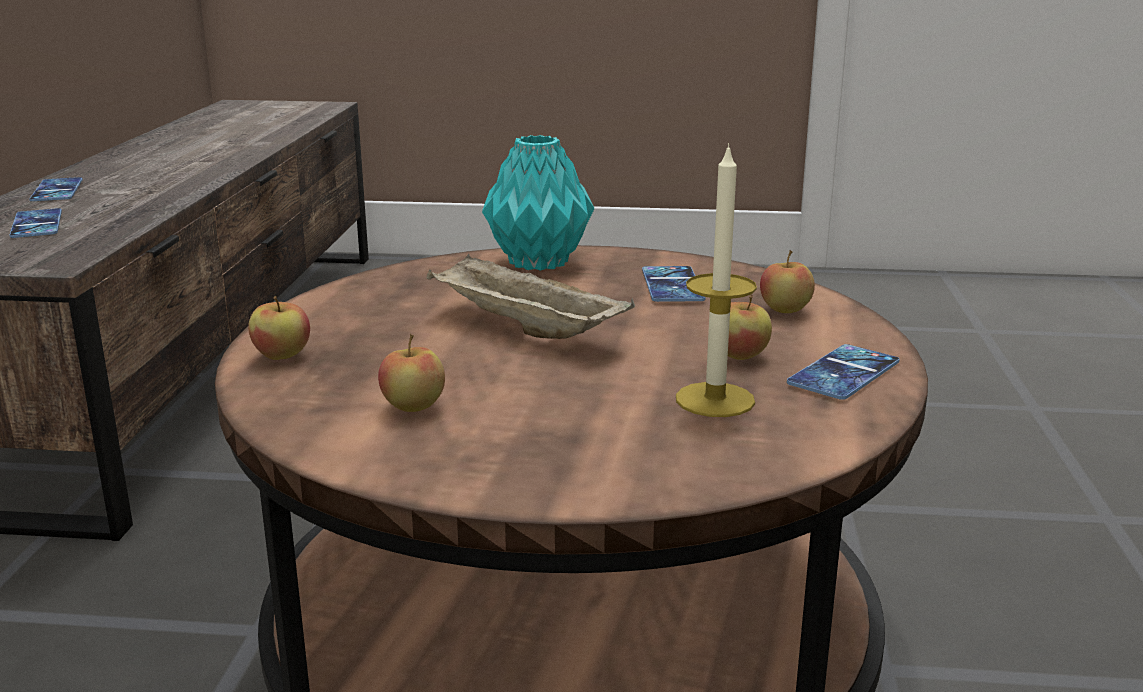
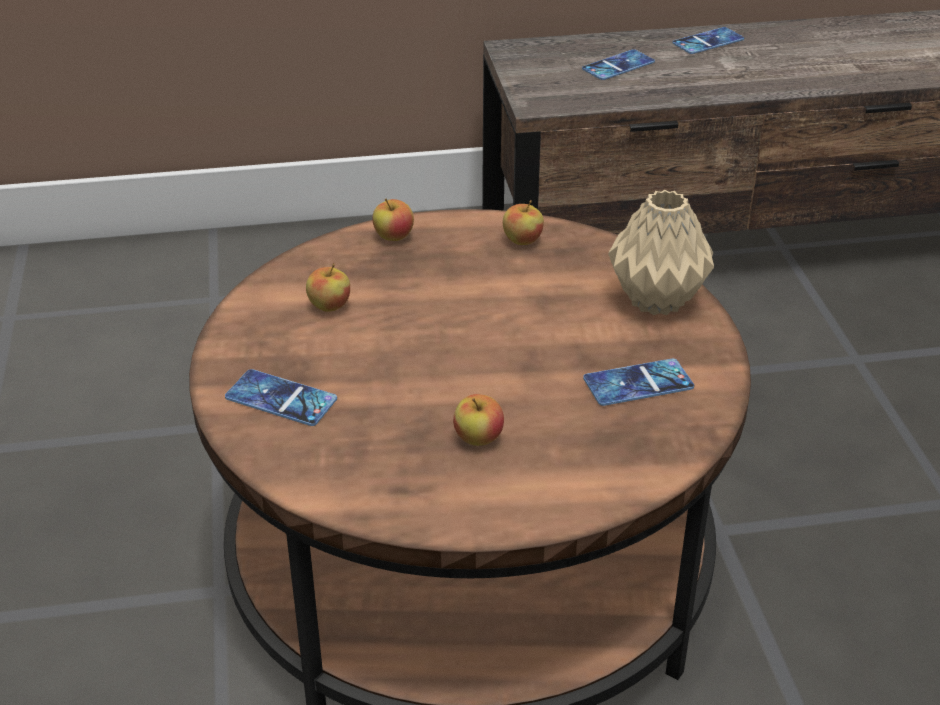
camera: 75 degrees right, 15 degrees up
beige tray [427,253,635,339] -> none
turquoise vase [482,135,594,271] -> beige vase [608,190,714,315]
candle [676,143,757,417] -> none
apple [760,250,815,313] -> apple moved to [503,200,544,245]
phone [787,344,899,400] -> phone moved to [225,369,337,426]

